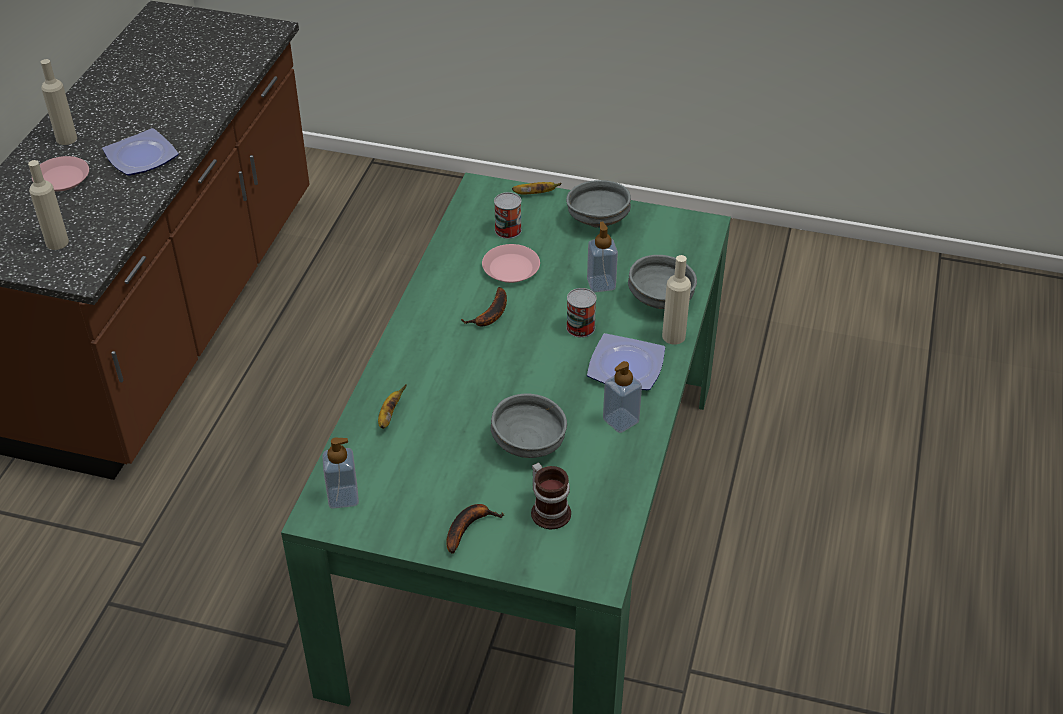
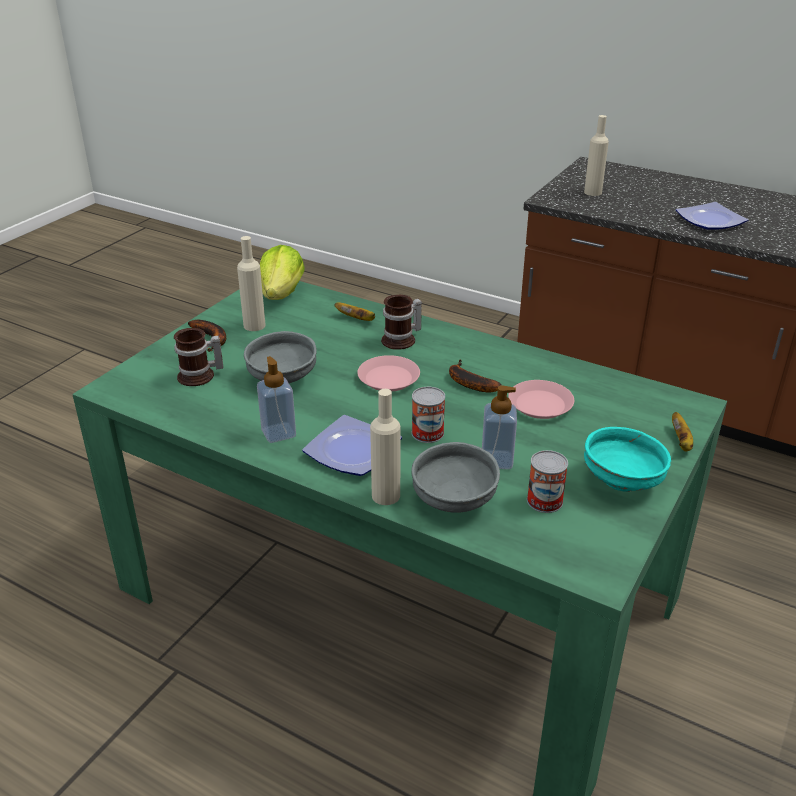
camera: 105 degrees right, 10 degrees down
pink plate [32,156,89,191] -> pink plate moved to [357,355,420,392]
beige bottle [41,59,77,145] -> beige bottle moved to [237,236,266,331]
soap dispenser [322,438,359,509] -> lettuce [260,245,305,300]
can [494,192,522,239] -> can moved to [527,450,568,513]
grey bowl [566,180,631,228] -> turquoise bowl [584,427,671,492]
none -> mug [381,295,422,350]

